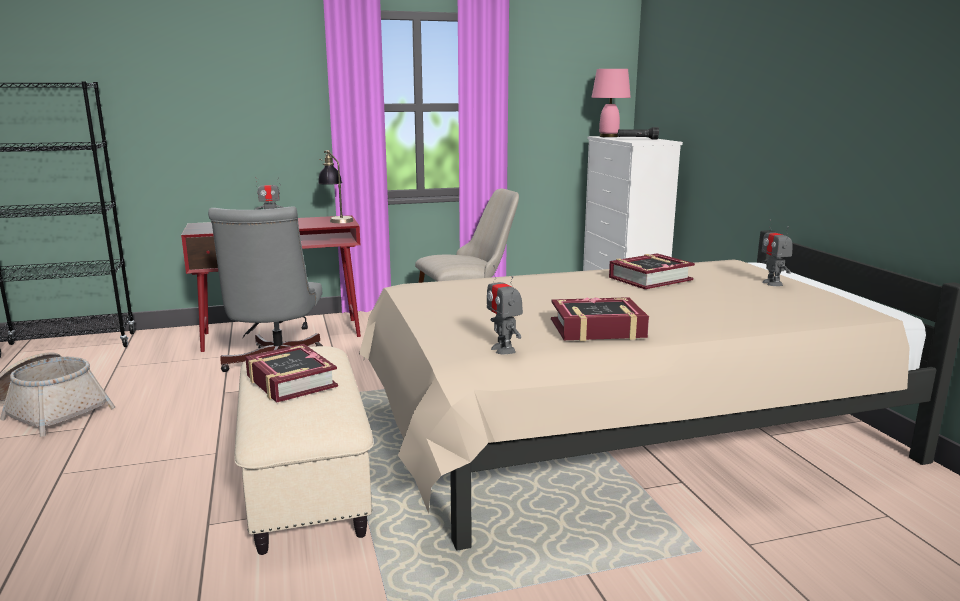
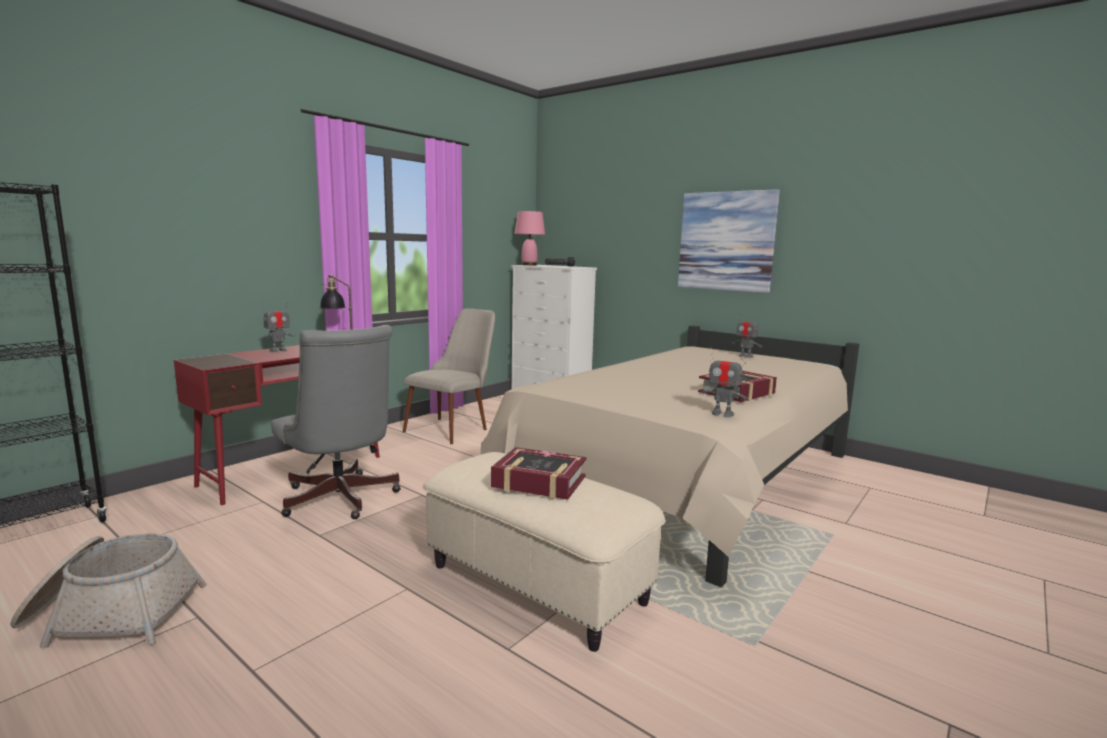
camera: 35 degrees left, 5 degrees down
book [609,253,695,289] -> none
none -> picture [678,189,780,293]

